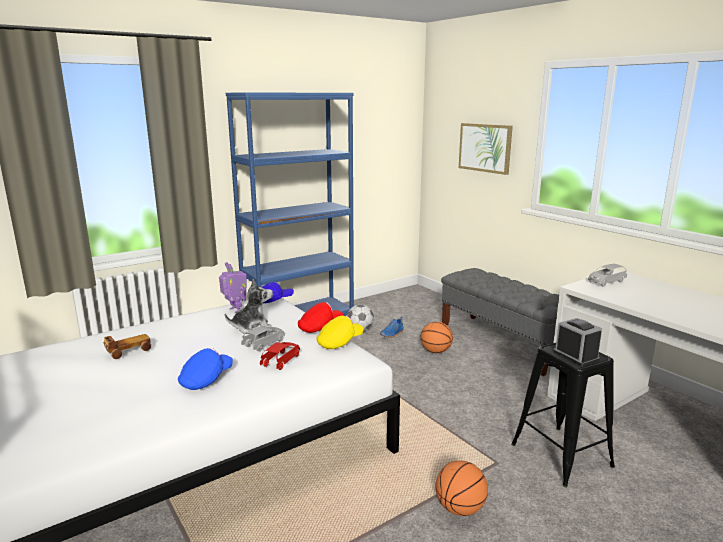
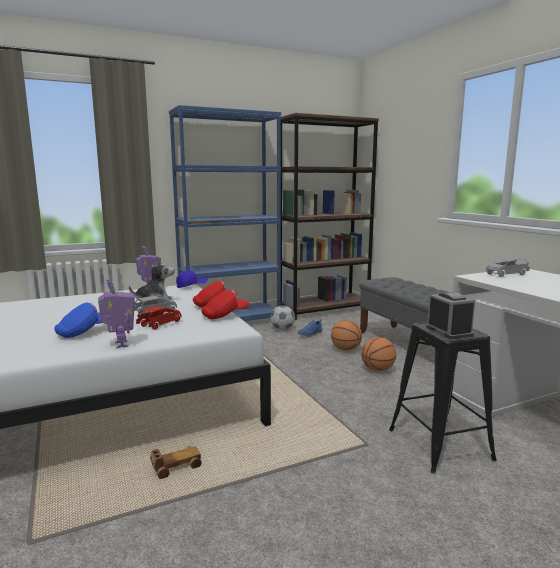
camera: 10 degrees right, 5 degrees down
toy car [103,334,151,359] -> toy car moved to [150,446,202,479]
yellow cap [316,316,364,349] -> red cap [201,290,249,319]
basketball [435,461,488,516] -> basketball moved to [361,337,396,371]
picture [459,123,513,175] -> none
none -> toy robot [98,279,135,349]
none -> brown bookcase [281,113,379,320]

